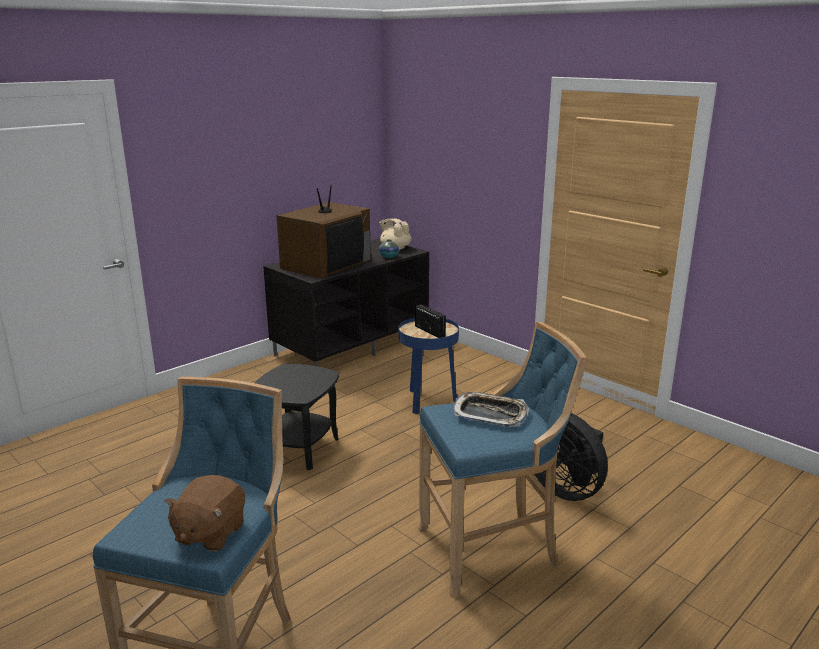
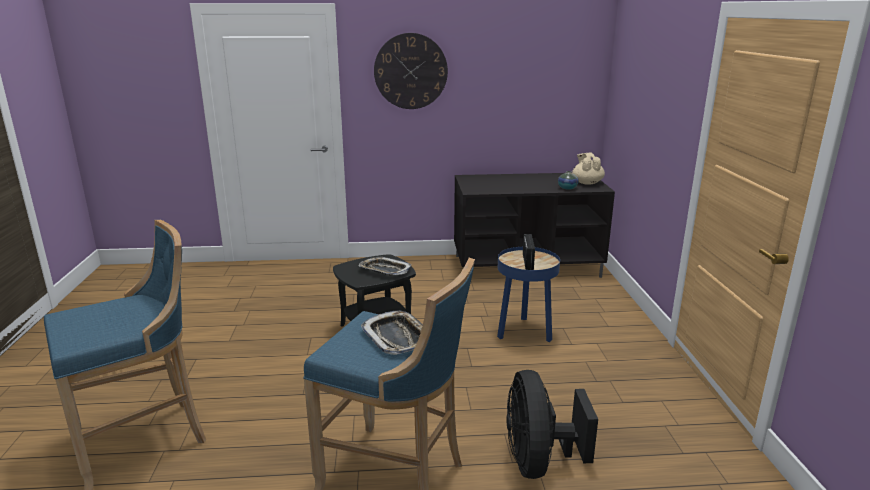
camera: 40 degrees right, 0 degrees up
brown plush toy [164,475,245,552] -> none
television [276,185,371,278] -> none
none -> tray [359,257,411,276]
none -> wall clock [374,33,448,109]

